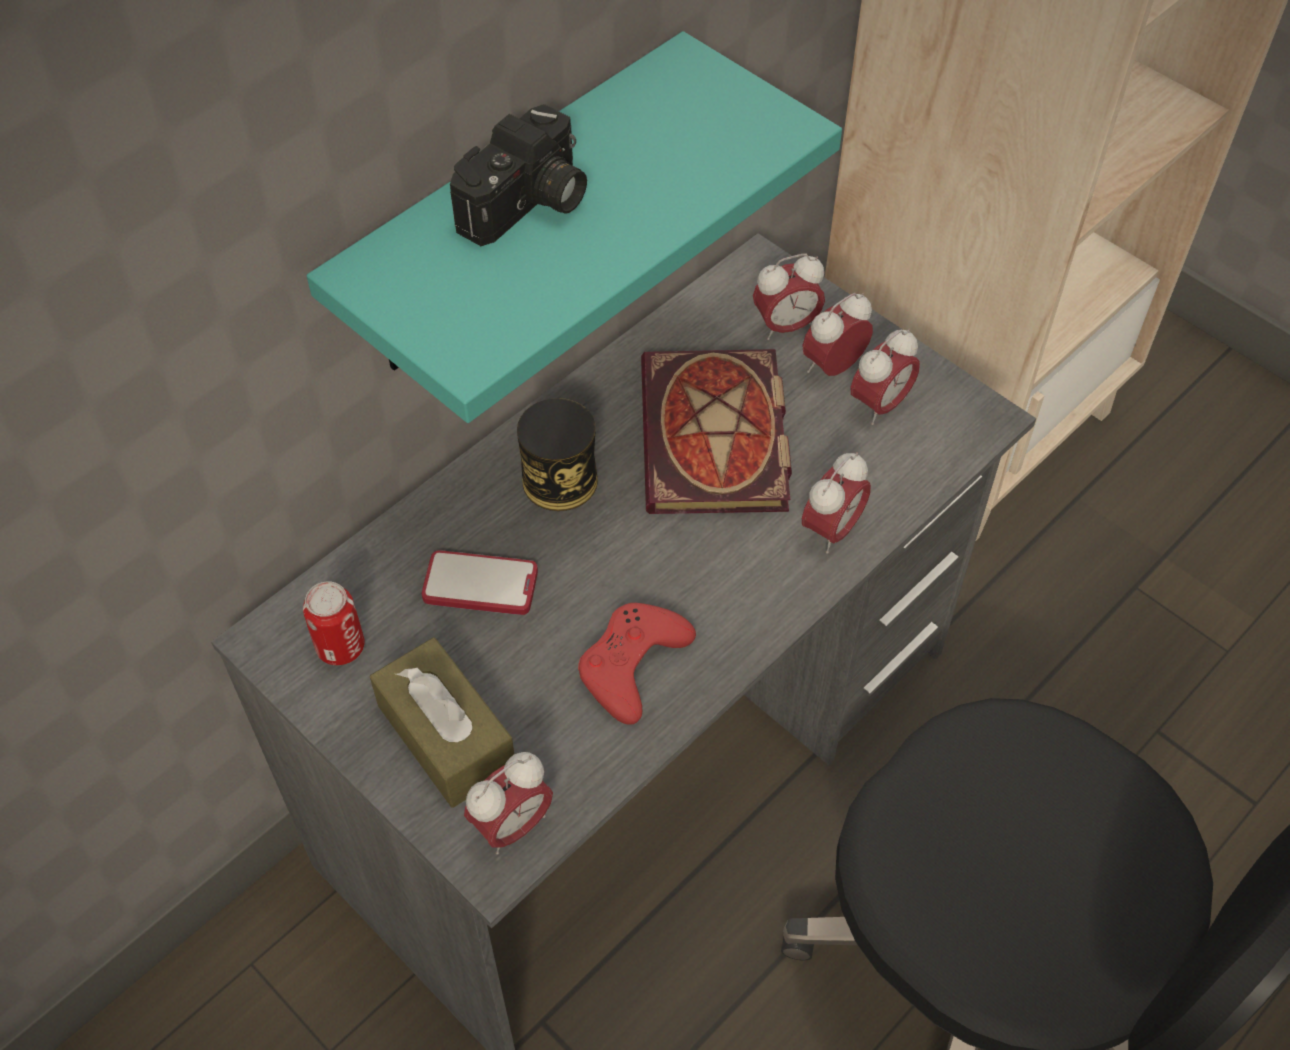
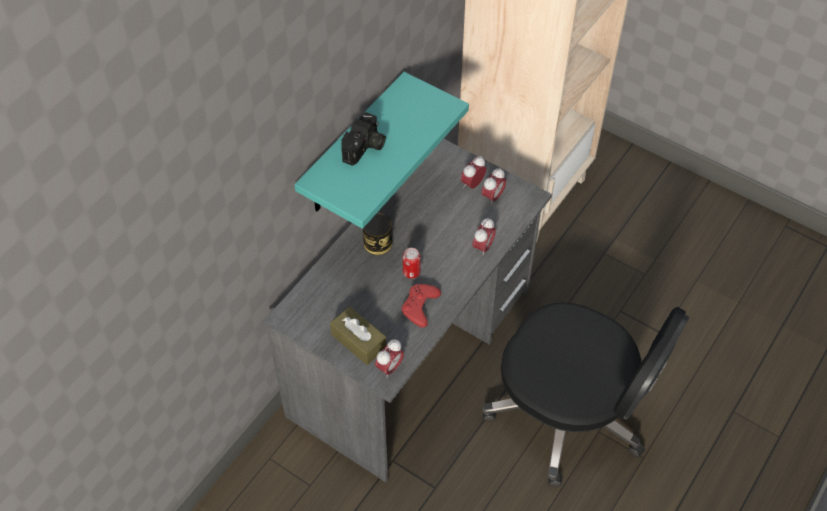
camera: 10 degrees left, 0 degrees up
can [303,581,365,665] -> can moved to [403,248,421,279]
phone [422,550,538,615] -> none
book [641,349,792,514] -> none
alarm clock [753,254,825,340] -> none

